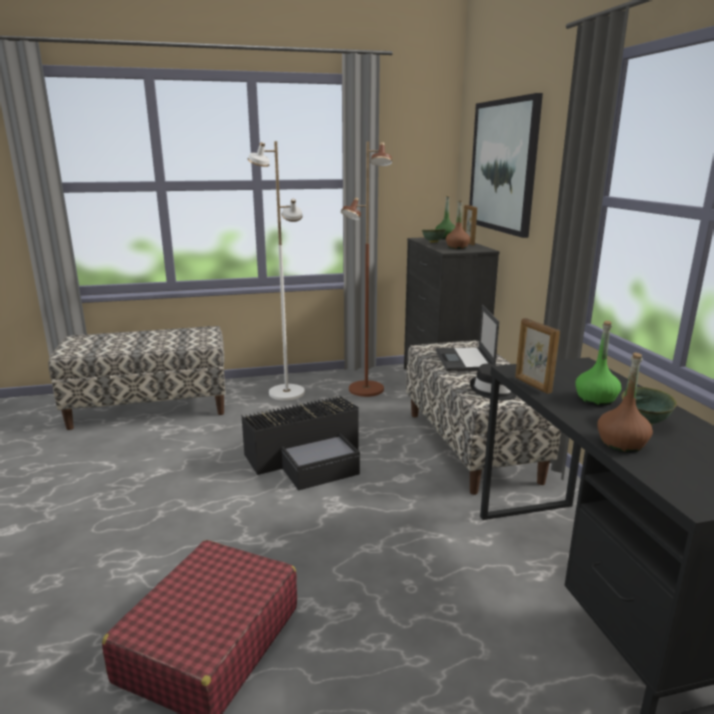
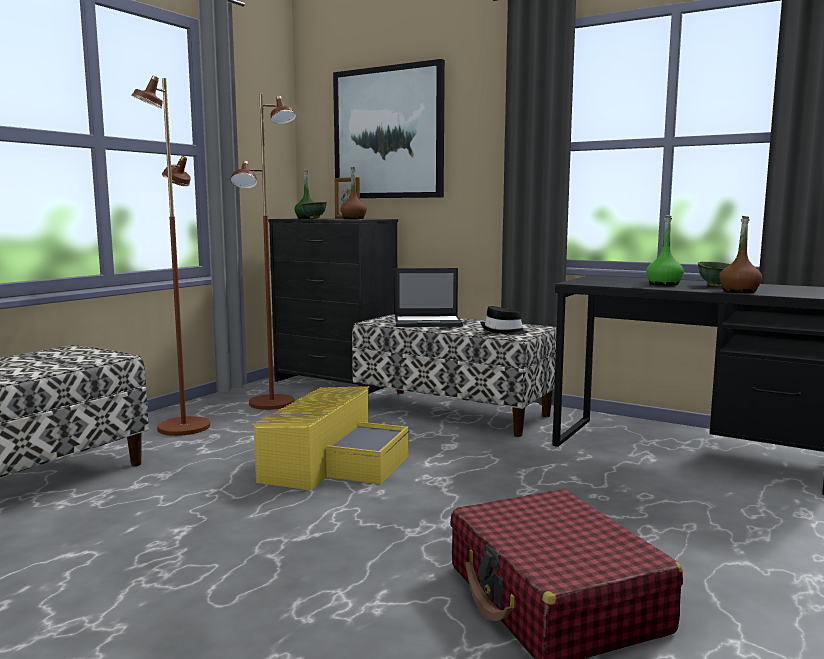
camera: 45 degrees left, 10 degrees down
black storage box [241,396,360,491] -> yellow storage box [253,386,409,490]
white floor lamp [247,141,305,401] -> brown floor lamp [131,76,210,436]
laptop [436,305,499,371] -> laptop turned 45 degrees counterclockwise [395,268,463,327]
picture frame [515,318,560,394] -> none

